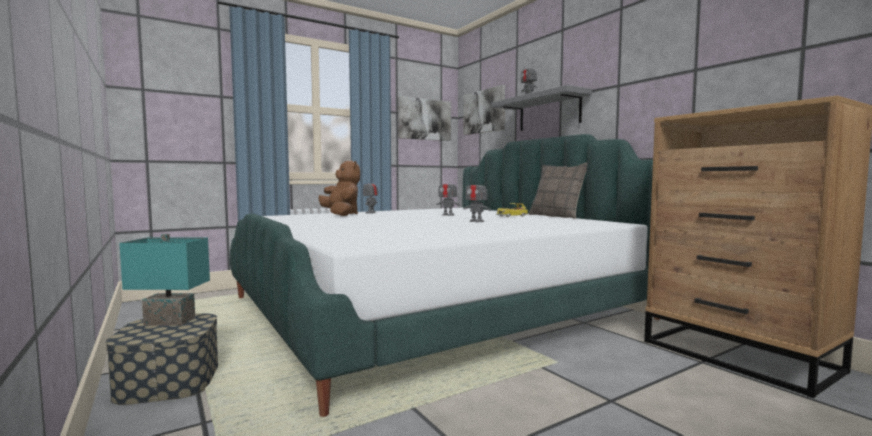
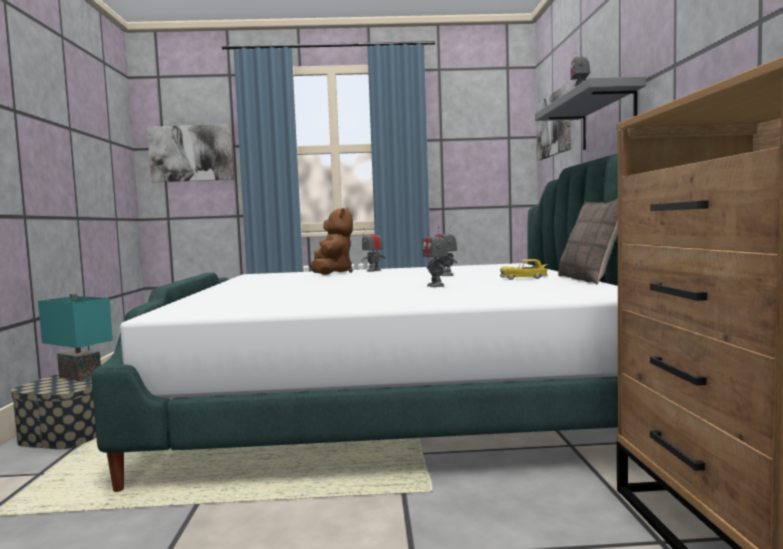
camera: 30 degrees right, 0 degrees up
picture [398,96,451,141] -> picture moved to [147,124,235,182]

